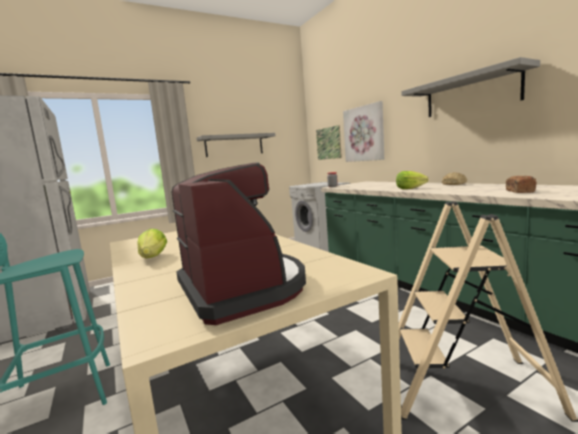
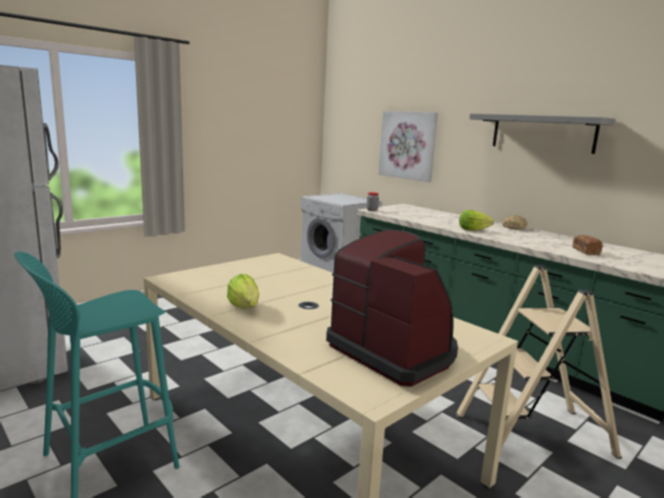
camera: 15 degrees left, 5 degrees up
grey shelf [197,133,275,157] -> none
picture [316,125,342,160] -> none

